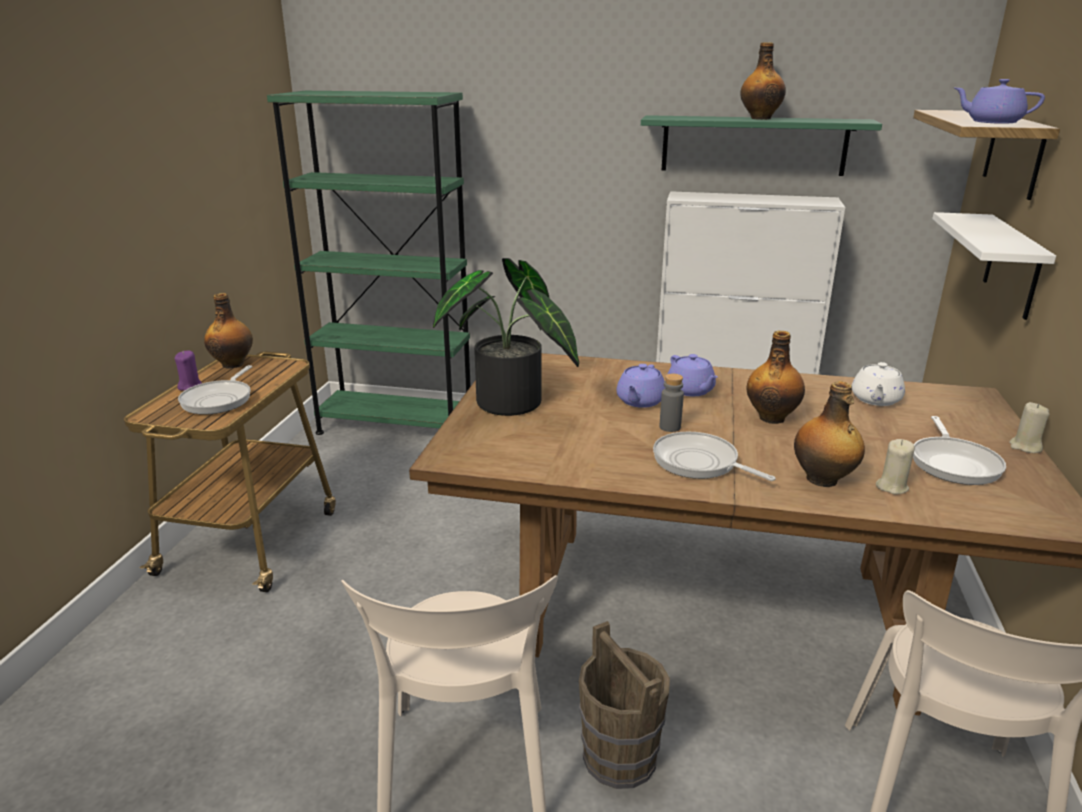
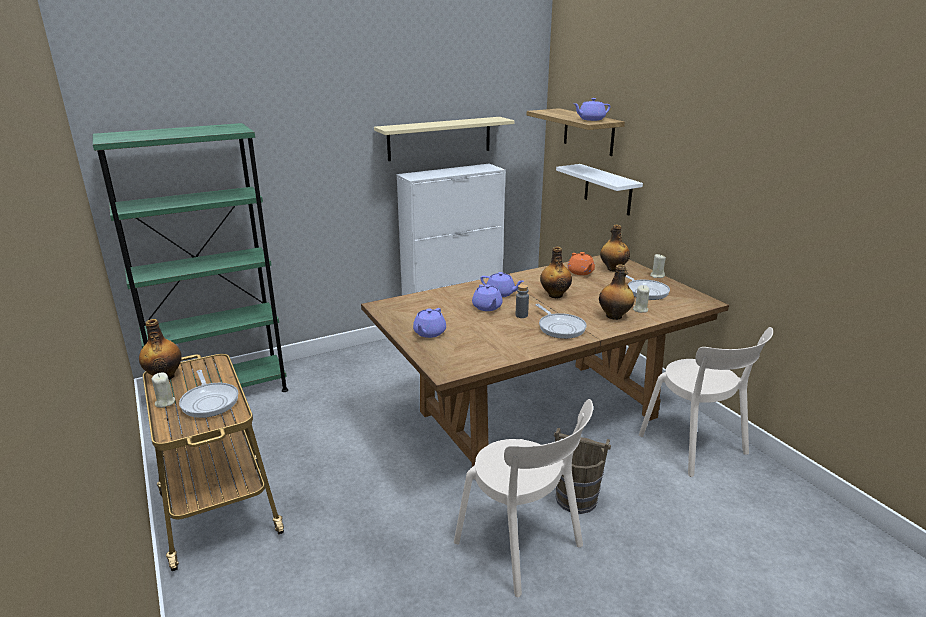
camera: 40 degrees left, 0 degrees up
purple candle [175,351,202,391] -> beige candle [151,373,175,408]
potted plant [433,258,579,416] -> purple teapot [413,308,446,338]
green shelf [641,115,882,176] -> beige shelf [374,117,514,161]
frying pan [653,432,776,481] -> frying pan turned 120 degrees counterclockwise [535,304,587,339]
bottle [740,42,786,120] -> bottle moved to [600,225,630,272]
white teapot [852,362,905,406] -> orange teapot [568,252,595,275]

